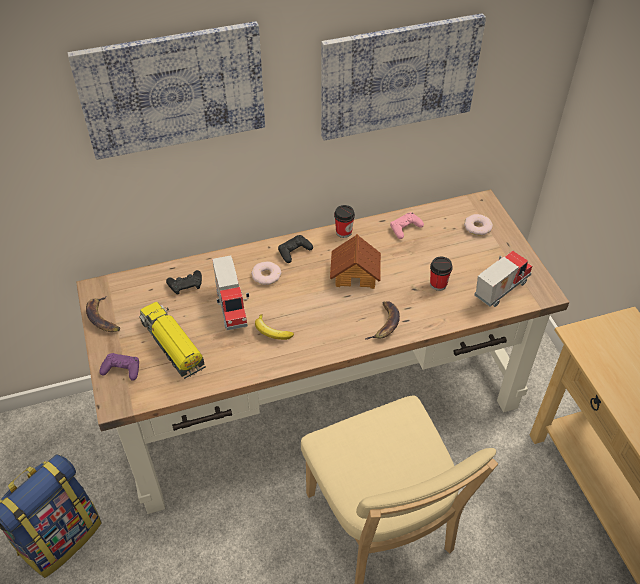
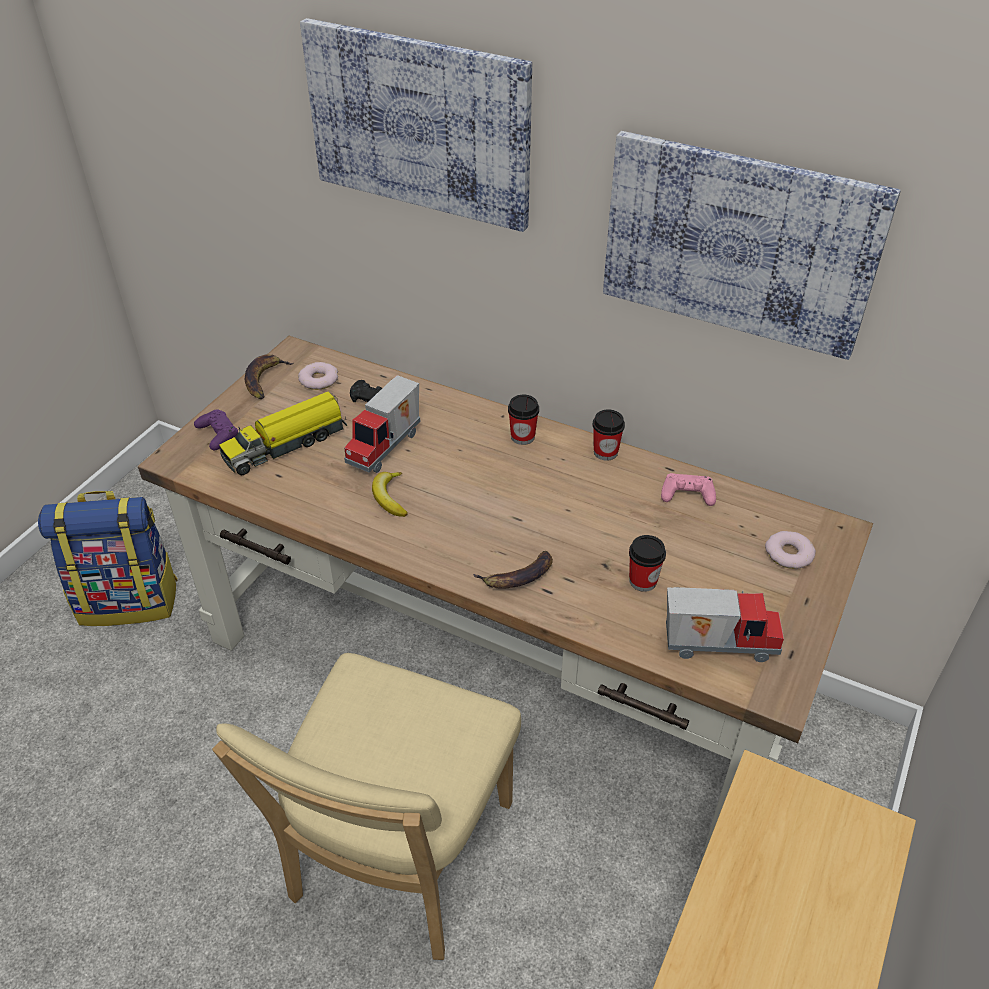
camera: 45 degrees right, 5 degrees down
toy truck [139,302,206,379] -> toy truck turned 135 degrees counterclockwise [219,391,347,476]
donut [251,262,282,285] -> donut moved to [298,362,338,390]
black game controller [278,235,313,263] -> cup [508,395,539,445]
toy house [330,234,381,289] -> none

